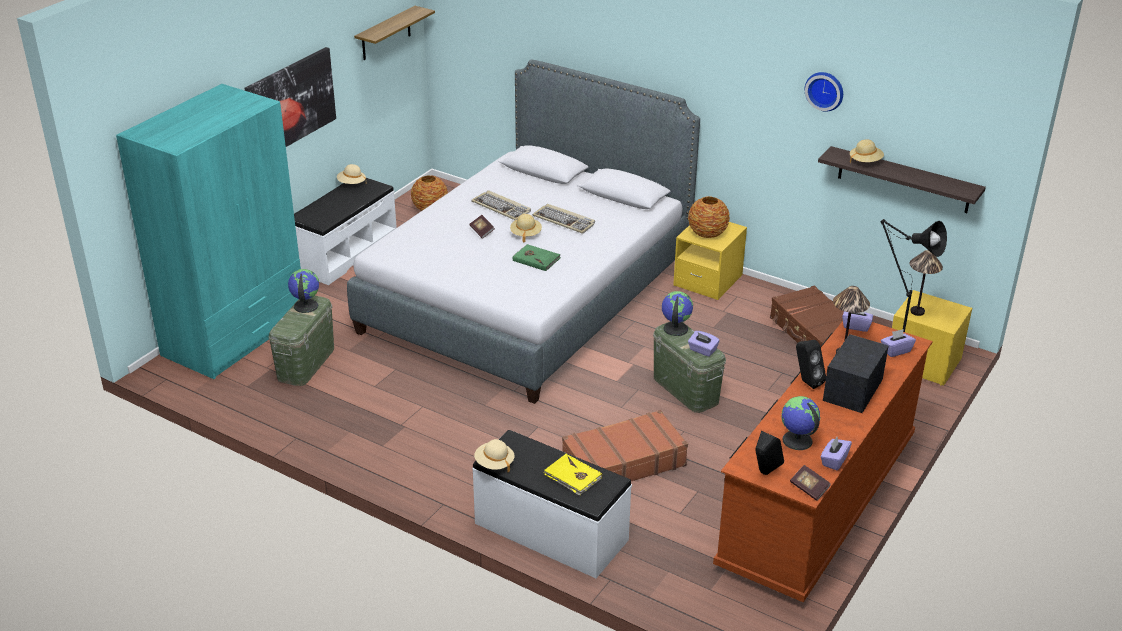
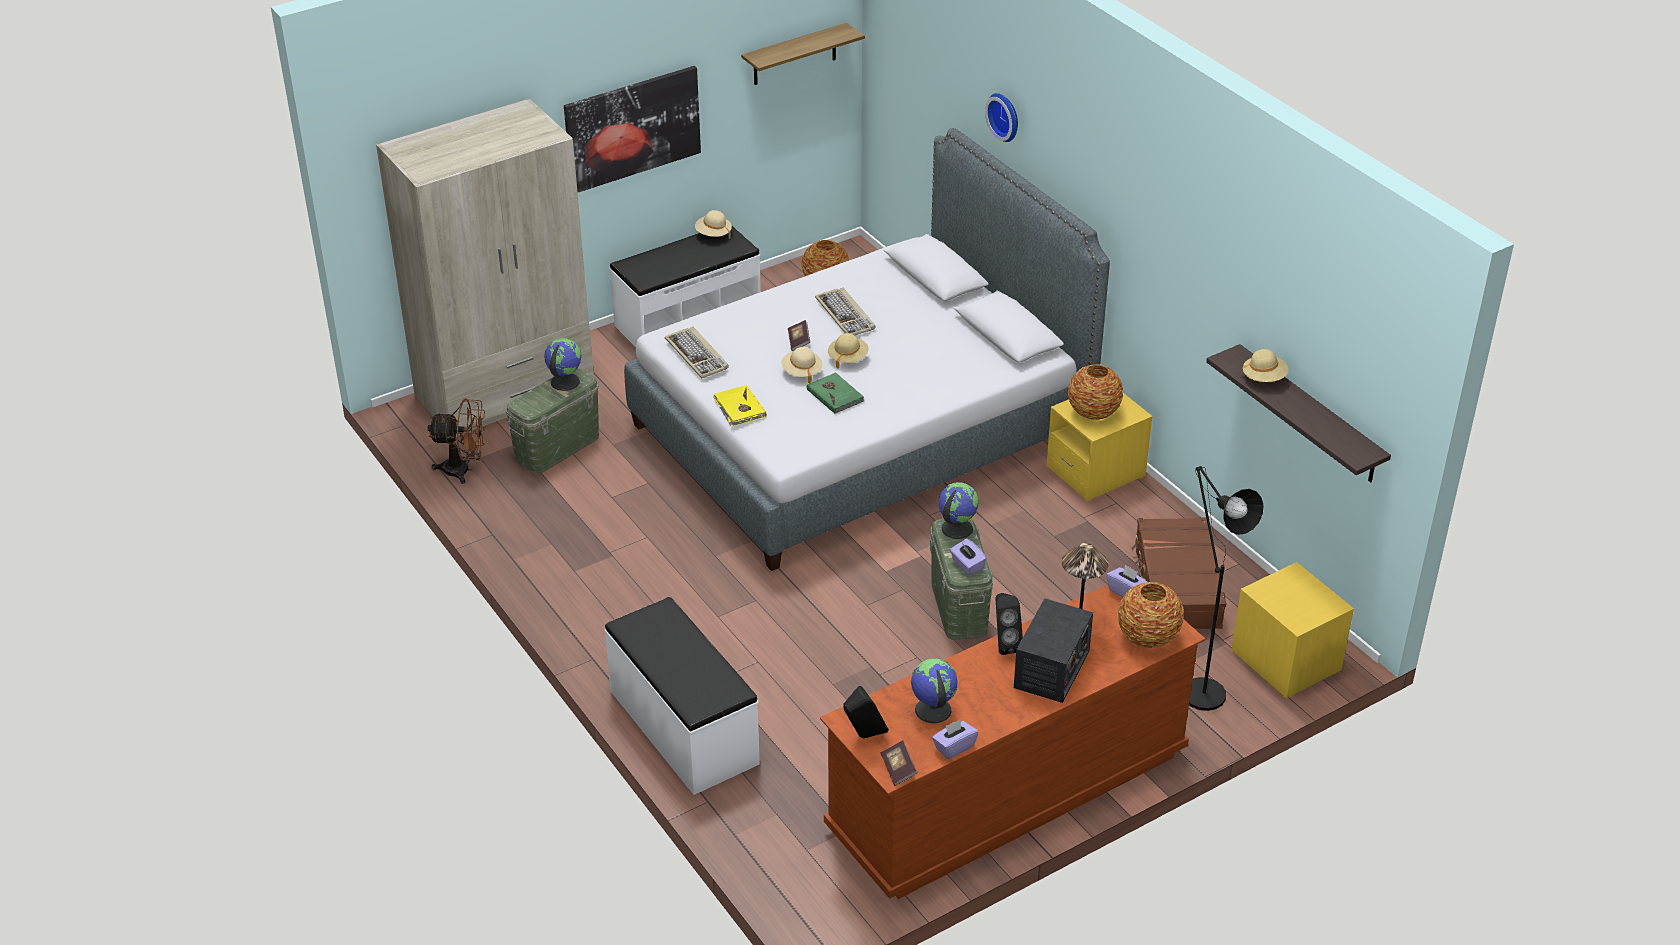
camera: 25 degrees right, 5 degrees up
turquoise wardrobe [116,84,301,379] -> beige wardrobe [376,99,594,436]
beige hat [474,439,514,472] -> beige hat moved to [781,347,823,383]
keyboard [532,204,595,234] -> keyboard moved to [665,327,729,378]
yellow book [544,454,602,495] -> yellow book moved to [714,385,766,426]
brown suitcase [562,410,688,481] -> none
wall clock [805,72,843,112] -> wall clock moved to [985,93,1018,142]
radio [823,334,889,413] -> radio turned 150 degrees clockwise [1014,598,1093,703]
purple tissue box [881,329,916,357] -> vase [1117,582,1184,648]
table lamp [910,250,943,316] -> none
none -> brown fan [427,398,486,484]

